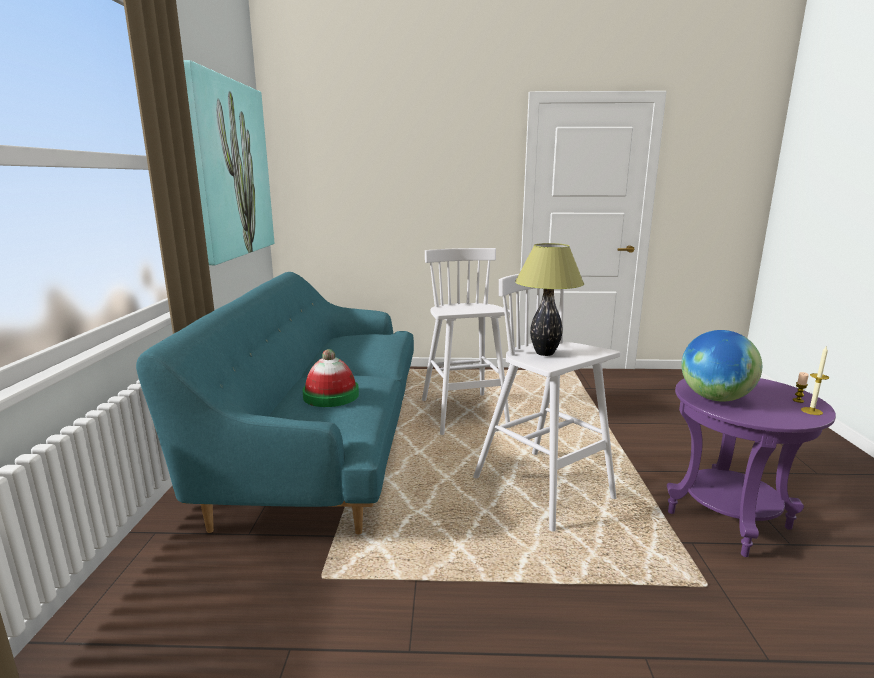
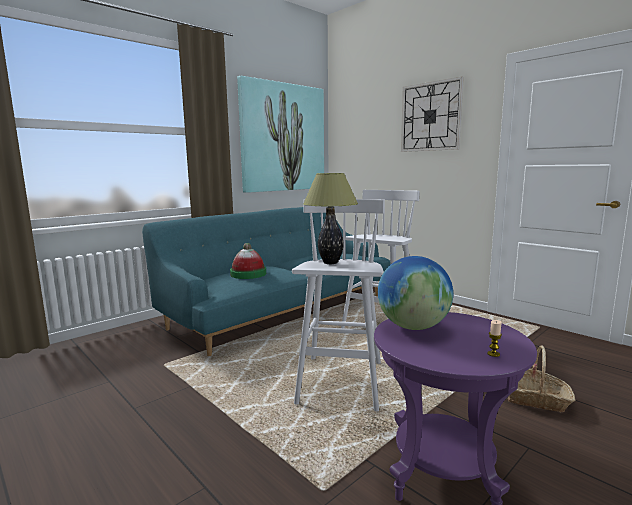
camera: 45 degrees right, 5 degrees down
candle [801,345,829,415] -> none
none -> wall clock [401,77,464,152]
none -> basket [508,345,576,412]

